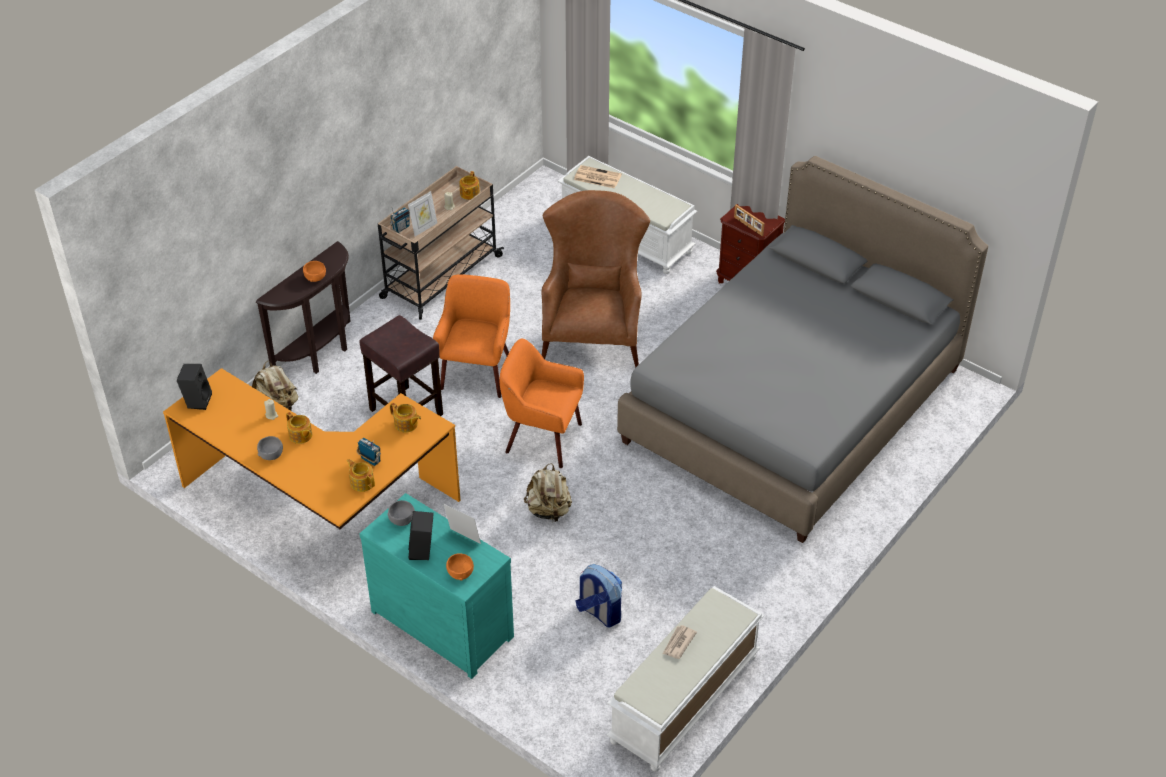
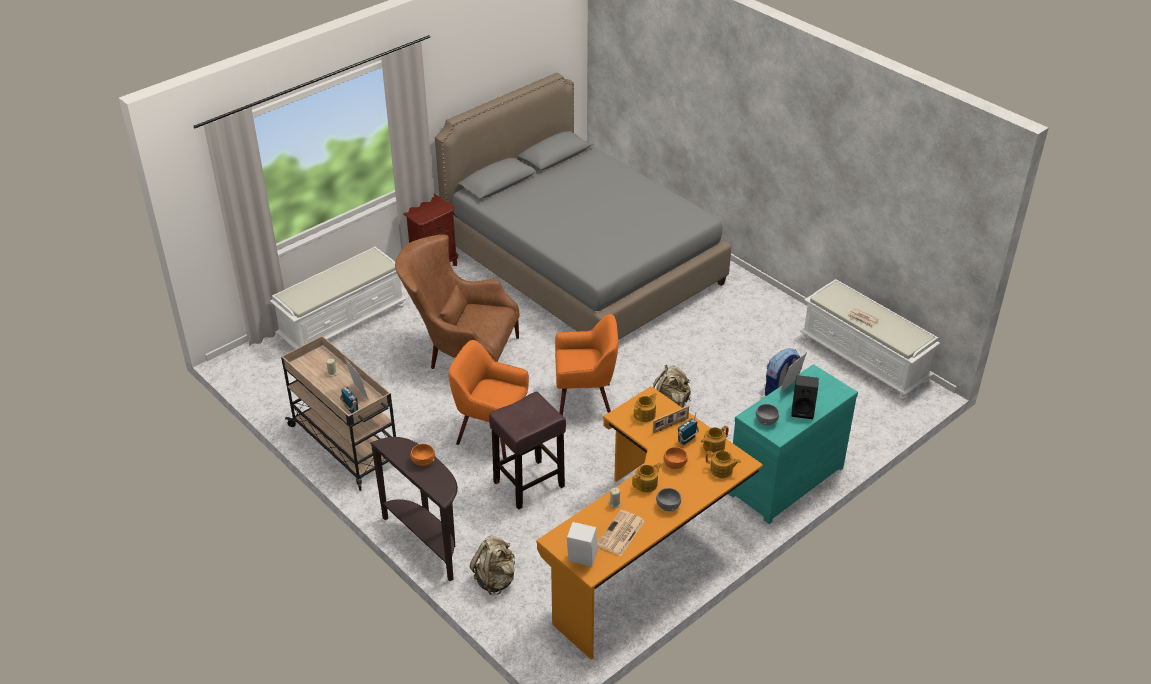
camera: 80 degrees left, 5 degrees down
black speaker [177,364,212,410] -> white speaker [567,522,597,567]
orange bowl [446,553,474,581] -> orange bowl moved to [663,447,688,469]
teapot [459,171,480,200] -> teapot moved to [706,451,741,478]
orange armchair [499,339,584,468] -> orange armchair turned 120 degrees counterclockwise [555,314,618,416]
newspaper [574,165,622,188] -> newspaper moved to [597,510,645,556]
picture frame [734,204,765,236] -> picture frame moved to [653,406,689,434]

